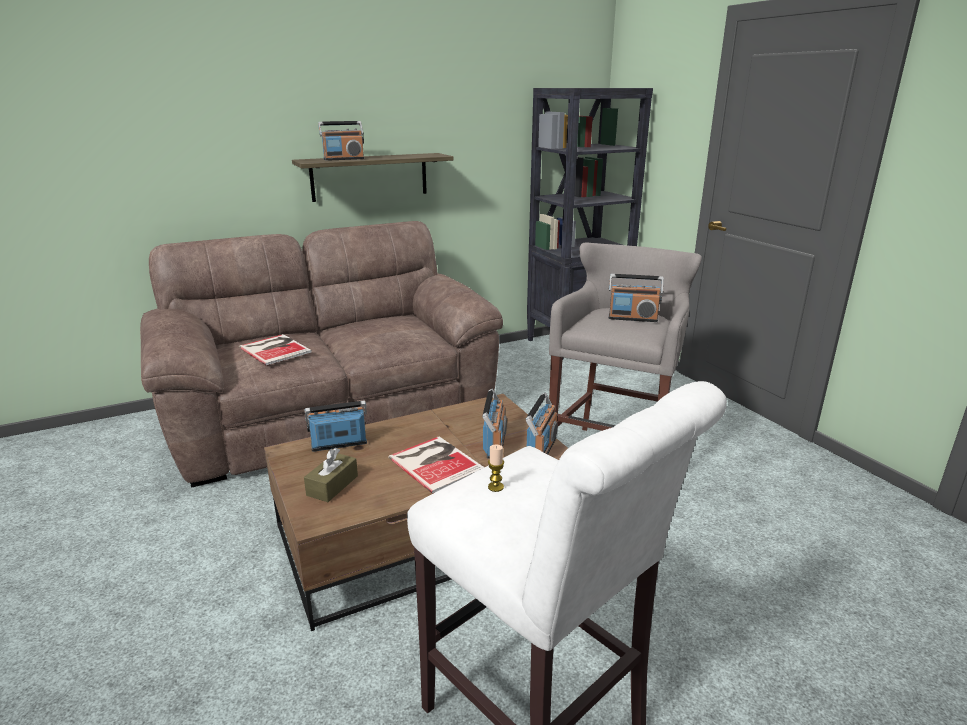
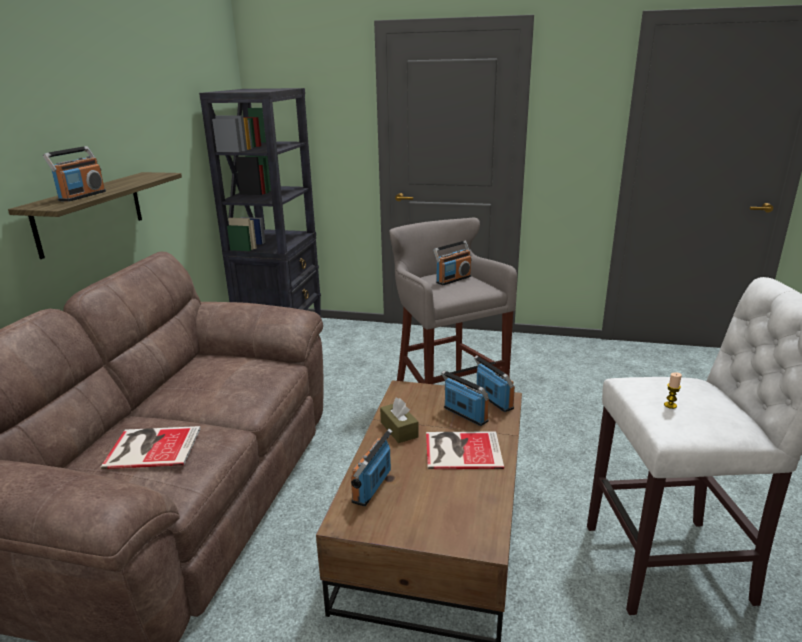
camera: 50 degrees left, 0 degrees up
brown tissue box [304,448,358,502] -> brown tissue box moved to [380,398,419,443]

